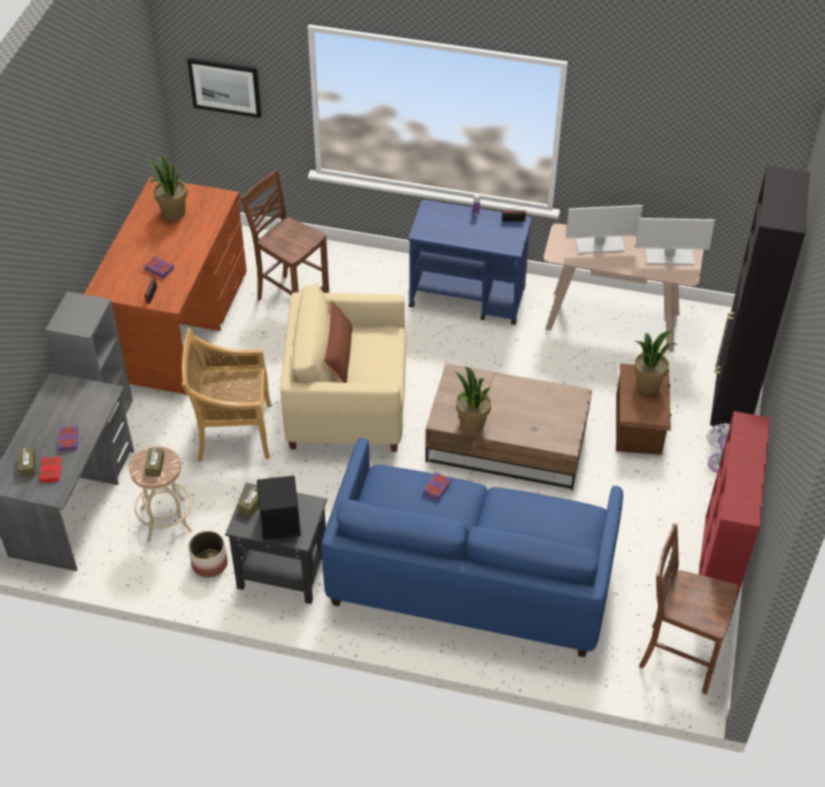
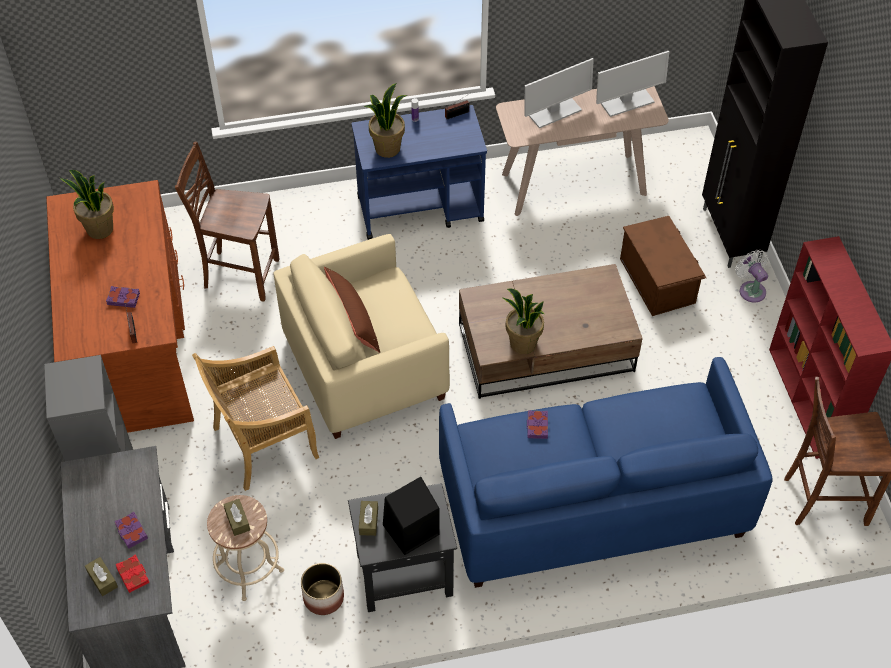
camera: 25 degrees left, 5 degrees up
picture [187,58,262,118] -> none
potted plant [634,330,677,394] -> potted plant moved to [364,83,407,158]

